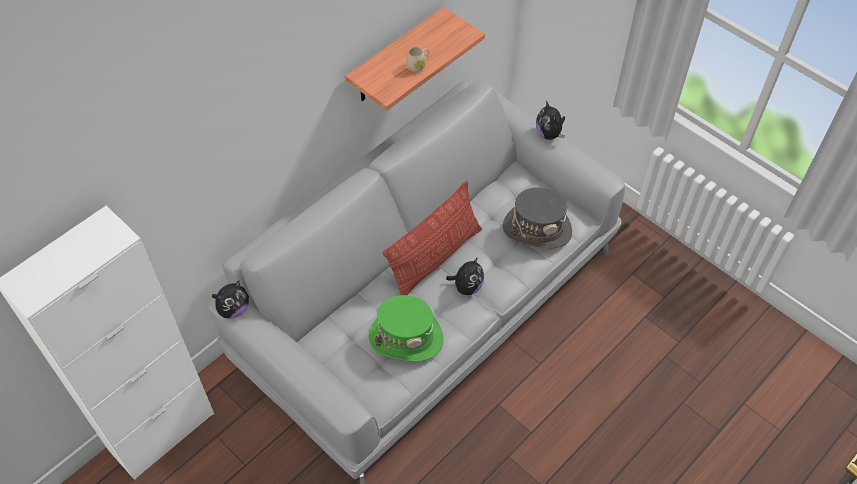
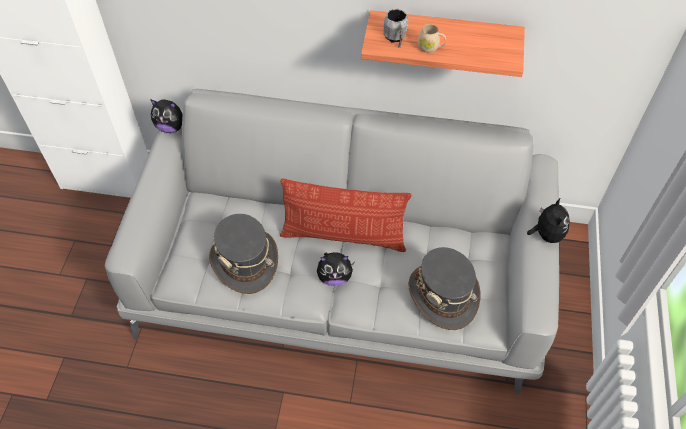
camera: 55 degrees right, 0 degrees up
green hat [369,295,443,362] -> grey hat [209,214,278,294]
plush toy [536,100,565,140] -> plush toy turned 150 degrees clockwise [527,197,570,243]
none -> grey mug [383,9,409,48]

